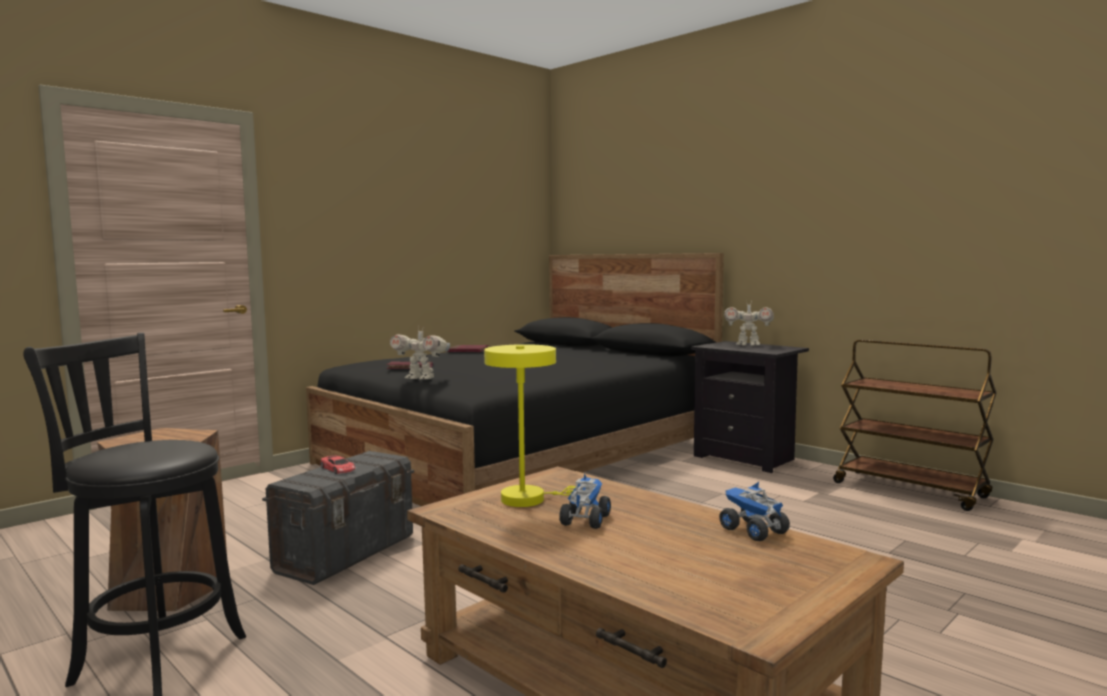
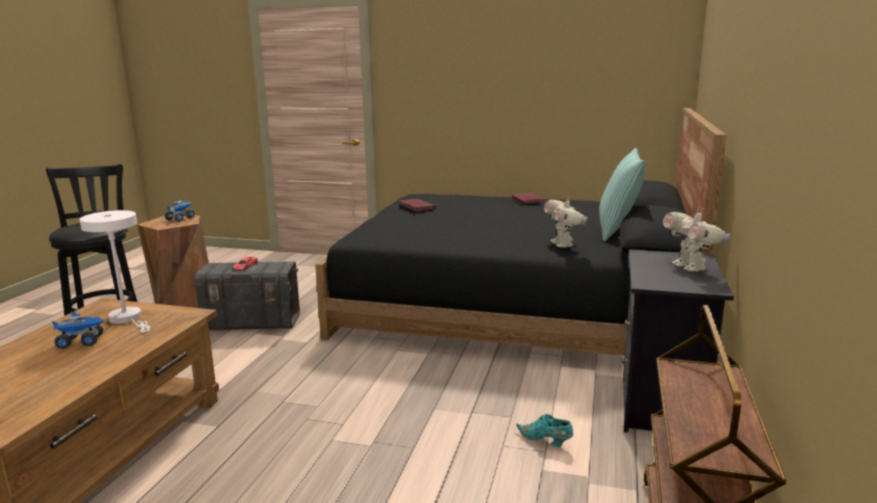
camera: 60 degrees right, 10 degrees up
toy robot [390,326,450,379] -> toy robot moved to [544,197,588,248]
yellow table lamp [484,344,576,507] -> white table lamp [79,210,150,333]
toy truck [719,482,790,541] -> toy truck moved to [165,199,195,222]
none -> turquoise shoe [516,414,573,447]
none -> pillow [599,148,645,241]

